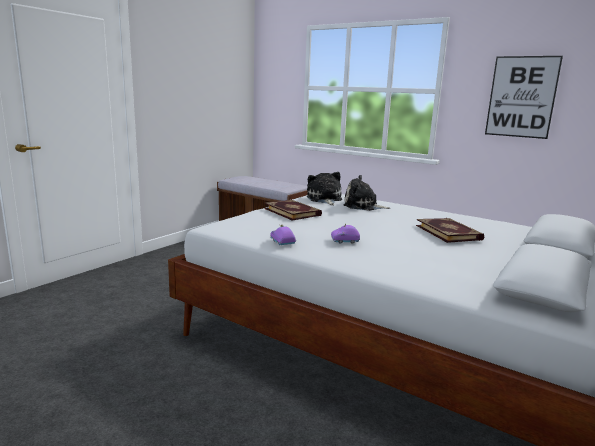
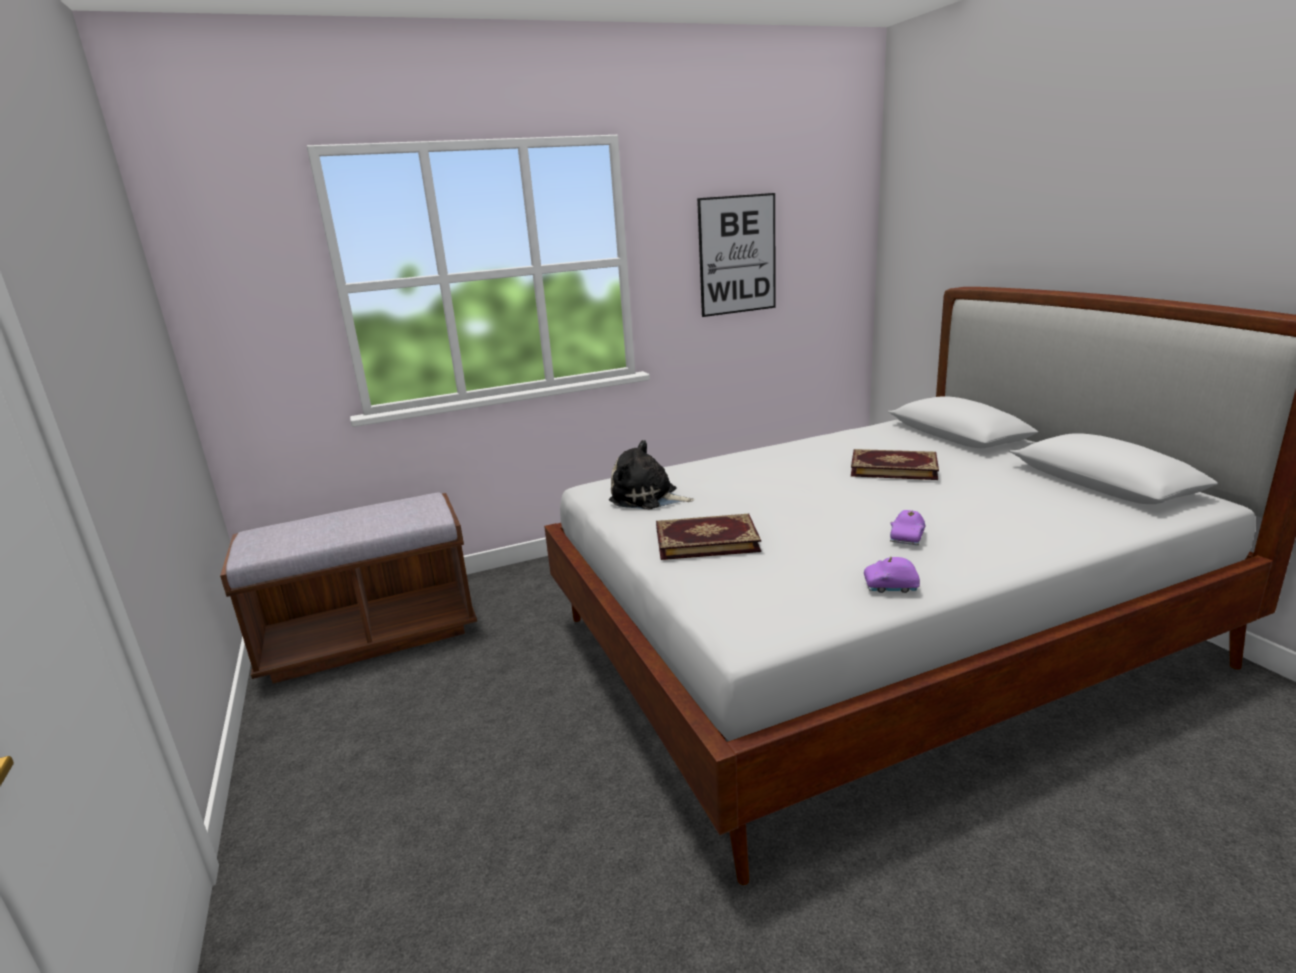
camera: 55 degrees left, 5 degrees up
plush toy [344,175,390,211] -> none

